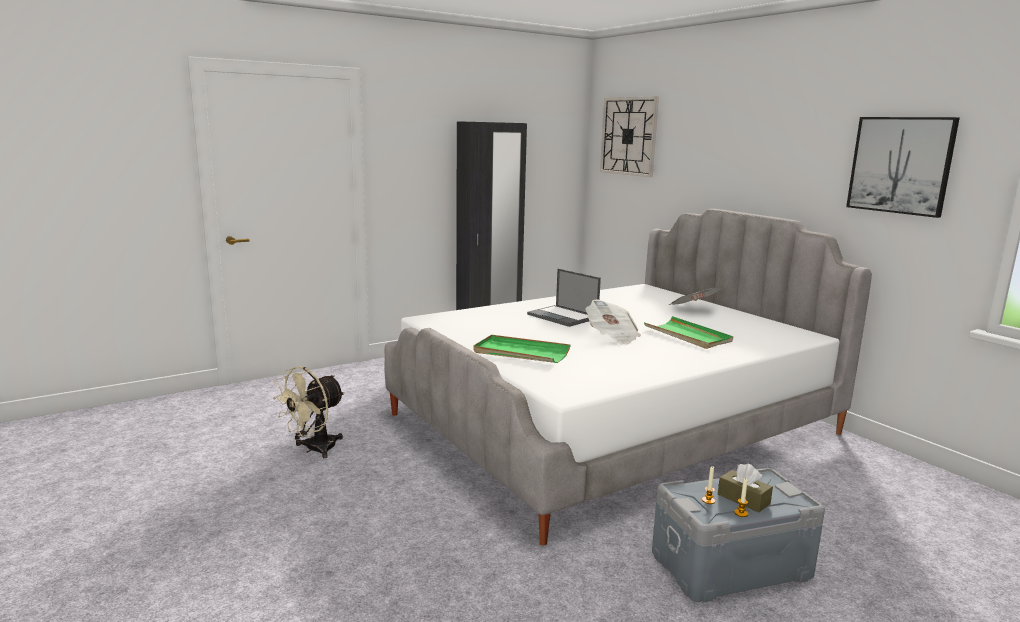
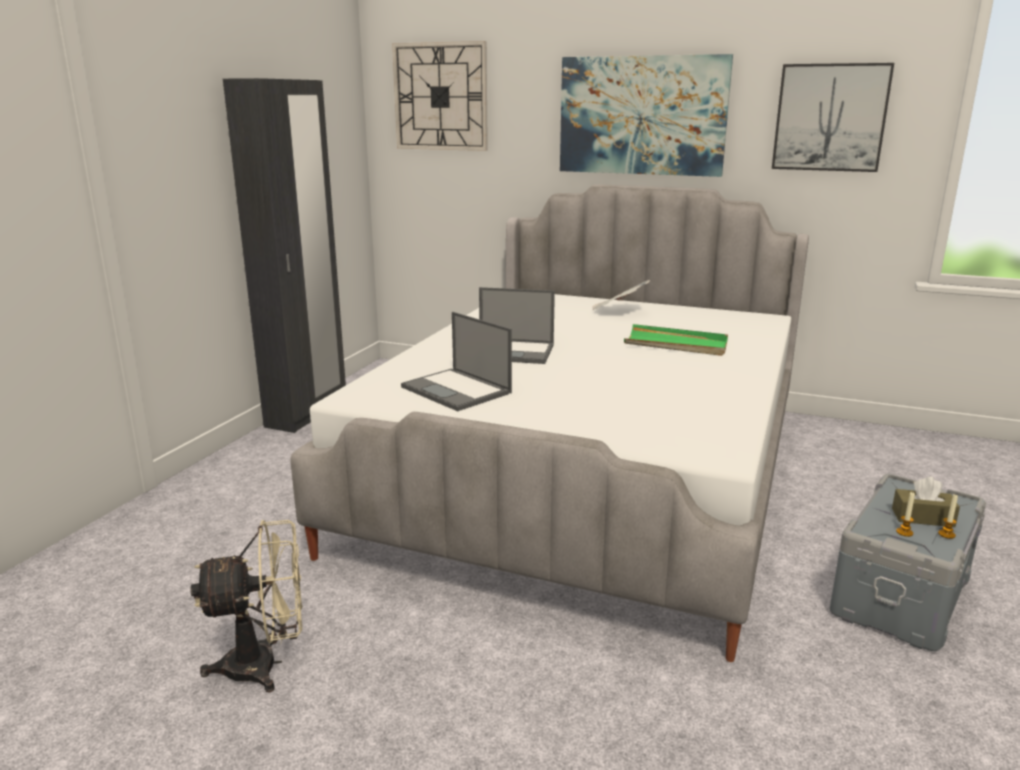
camera: 35 degrees left, 5 degrees up
beige fan [272,366,345,458] -> beige fan turned 105 degrees counterclockwise [190,520,302,692]
green tray [473,335,571,363] -> none
newspaper [585,299,641,346] -> none
none -> laptop [401,312,512,411]
none -> picture [560,54,733,177]

